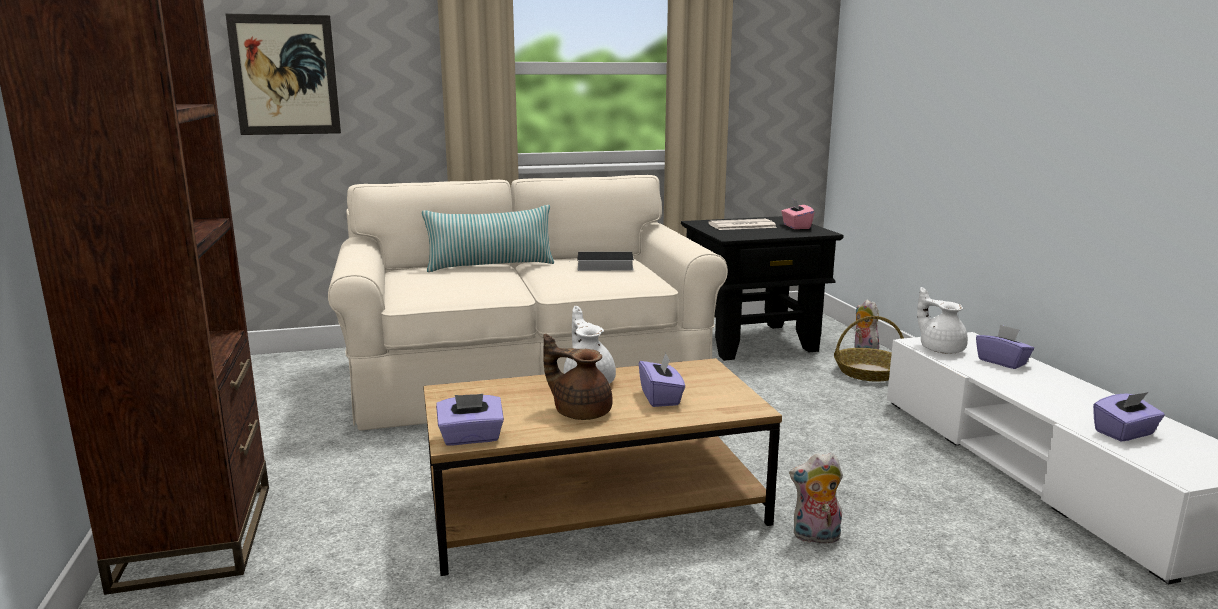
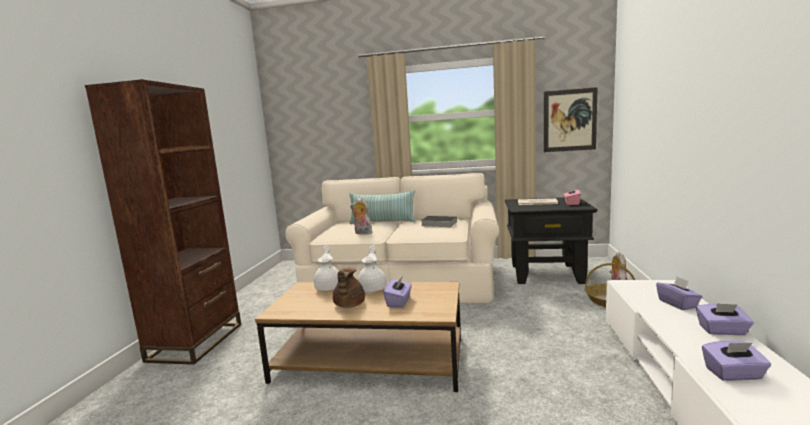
camera: 25 degrees right, 5 degrees down
picture [225,14,341,135] -> picture moved to [544,87,598,152]
purple tissue box [436,394,504,446] -> purple tissue box moved to [696,303,753,335]
brown teapot [543,334,613,420] -> brown teapot turned 135 degrees counterclockwise [333,268,365,308]
plush toy [789,453,843,544] -> plush toy moved to [350,198,372,235]
white teapot [917,287,968,354] -> white teapot moved to [314,245,339,291]

